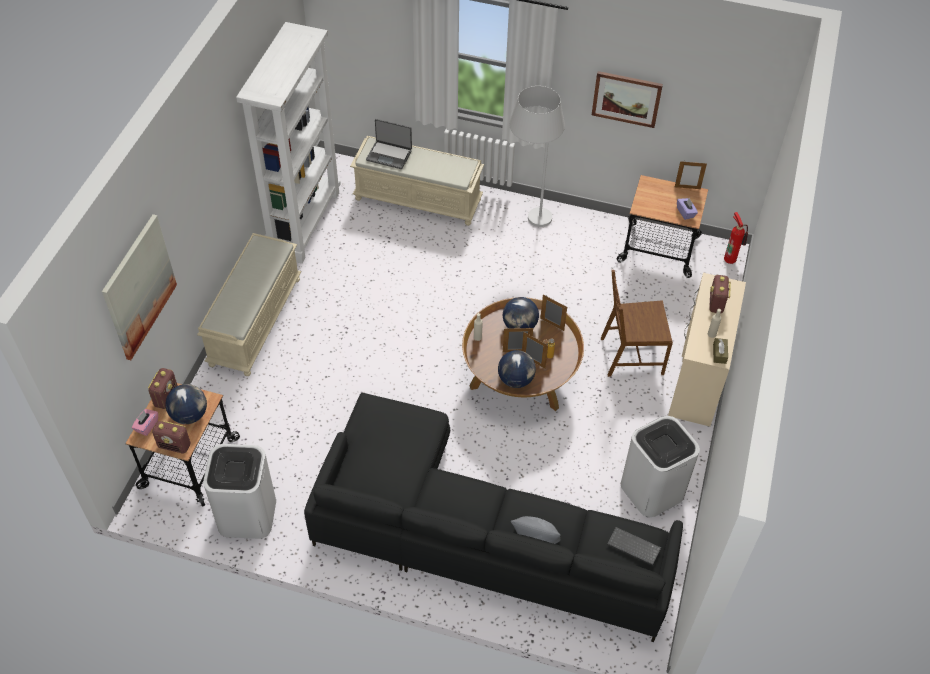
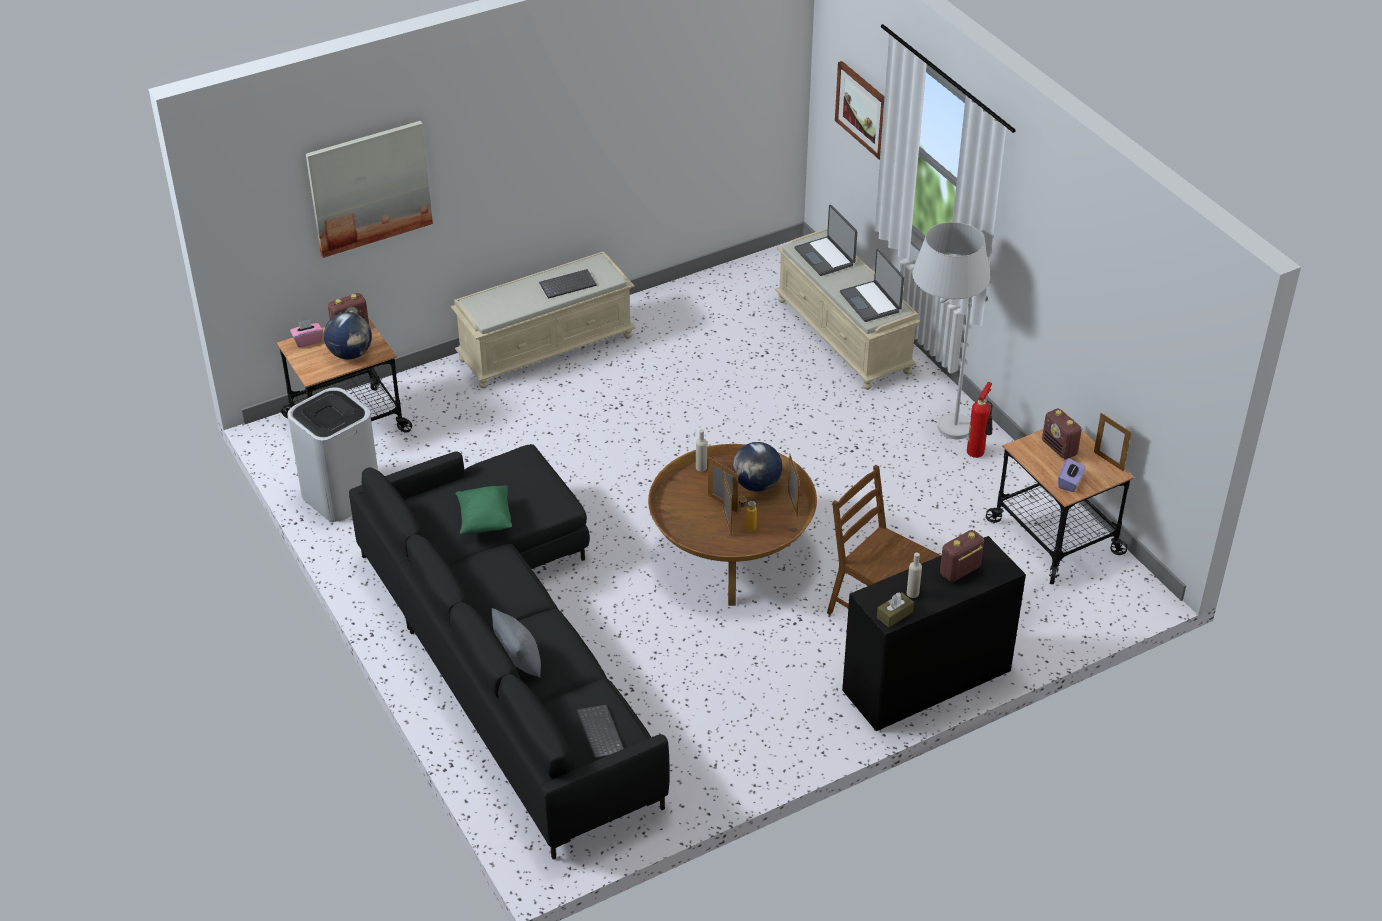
camera: 45 degrees right, 10 degrees down
radio [152,421,191,454] -> radio moved to [1042,408,1083,459]
white bookcase [236,22,341,264] -> none
globe [498,350,536,388] -> none
picture [592,71,663,128] -> picture moved to [835,61,885,160]
white trash can [621,416,700,517] -> none
beige desk [668,273,746,426] -> black desk [842,536,1026,731]
fire extinguisher [724,212,748,264] -> fire extinguisher moved to [967,382,993,458]
none -> green pillow [455,486,512,534]
none -> keyboard [539,269,597,299]
none -> laptop [840,249,904,322]

